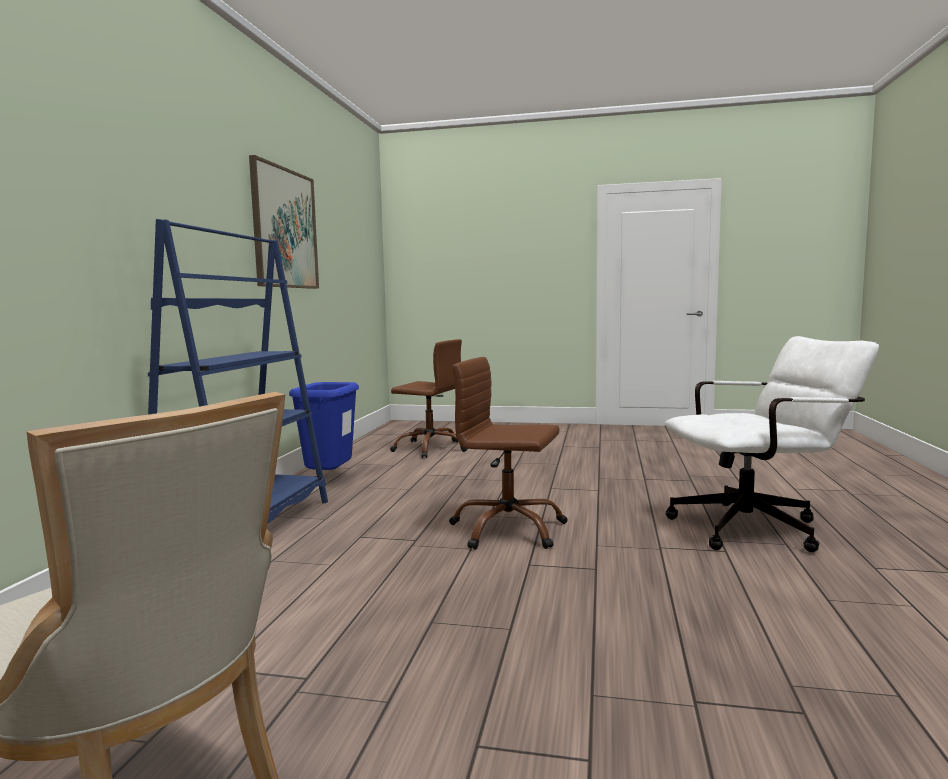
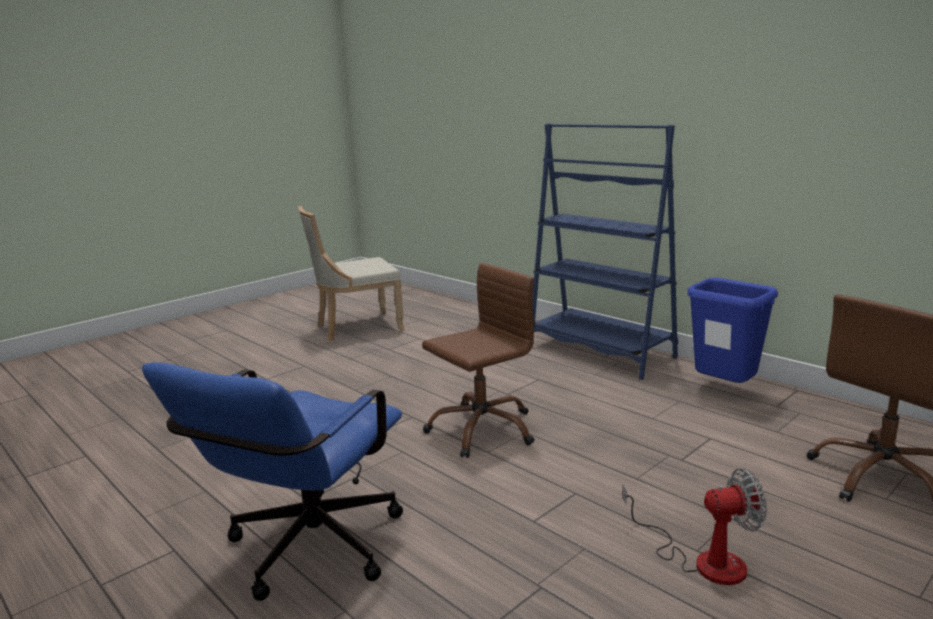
camera: 125 degrees right, 10 degrees up
picture [249,155,319,289] -> none
white office chair [665,336,879,552] -> blue office chair [142,362,403,601]
none -> fan [622,468,767,585]

